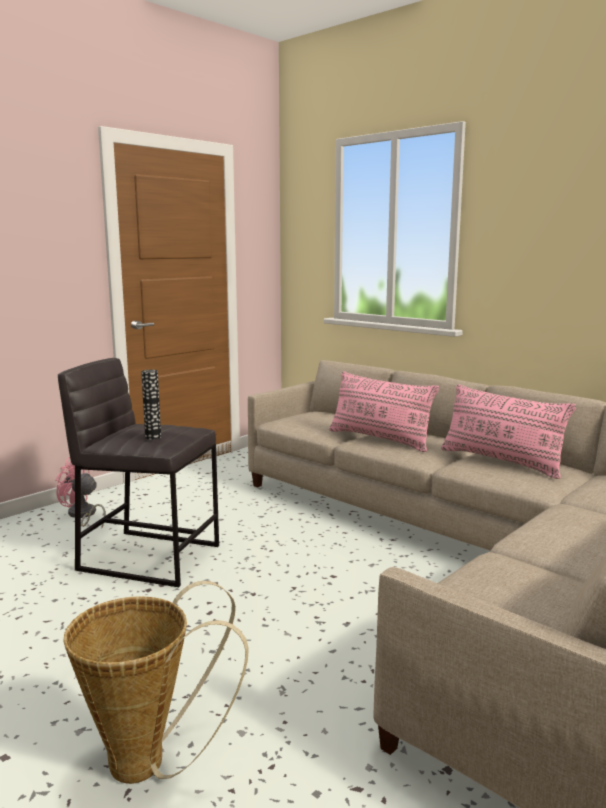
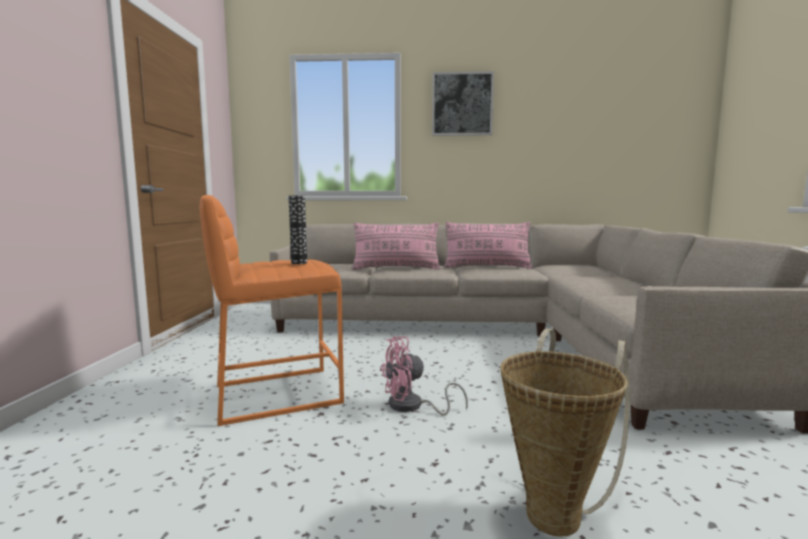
camera: 40 degrees left, 5 degrees down
pink fan [55,457,106,528] -> pink fan moved to [380,336,468,416]
grey stool [58,358,219,587] -> orange stool [200,195,344,426]
none -> picture [432,71,494,136]

